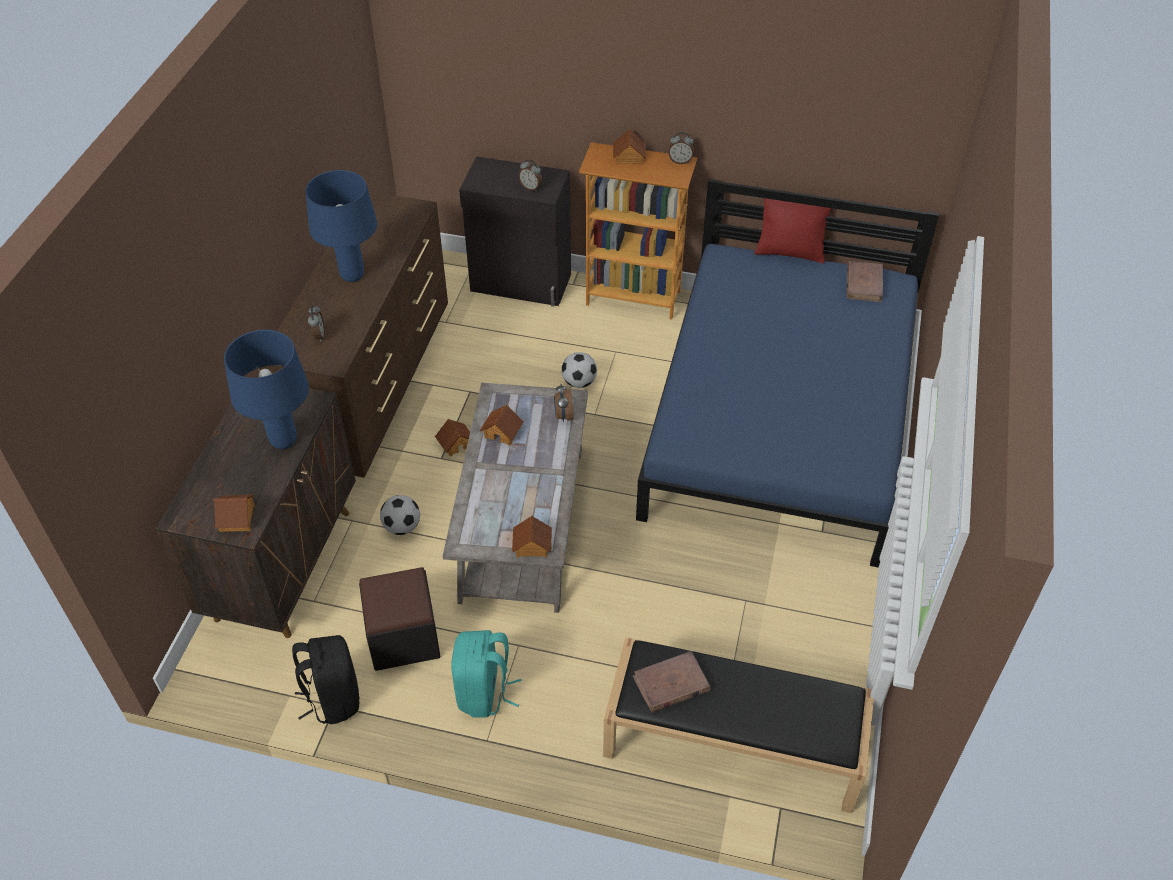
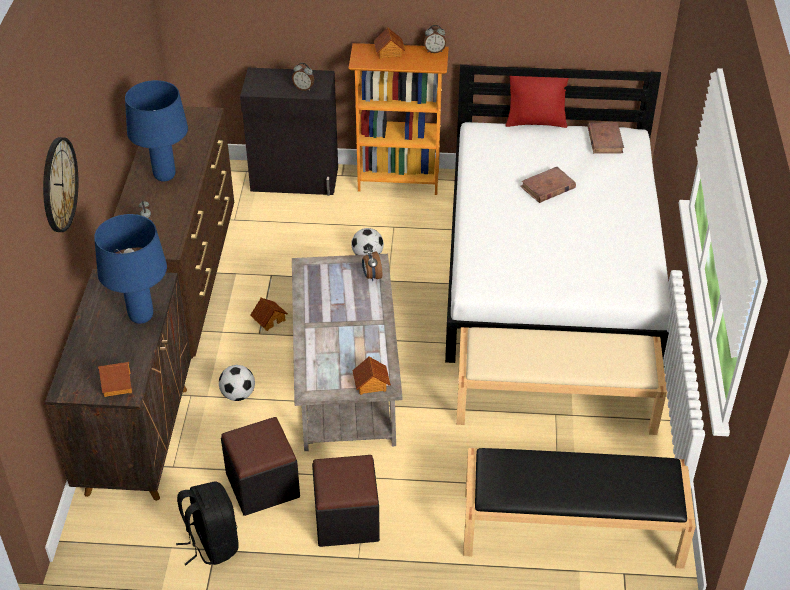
camera: 10 degrees left, 5 degrees down
turquoise backpack [451,630,522,718] -> black ottoman [312,455,380,547]
toy house [480,404,523,446] -> none
brown book [633,651,711,713] -> brown book moved to [520,167,576,203]
blue bed [636,179,939,568] -> white bed [445,64,671,363]
none -> wall clock [43,137,78,232]
none -> beige bench [456,327,667,435]

